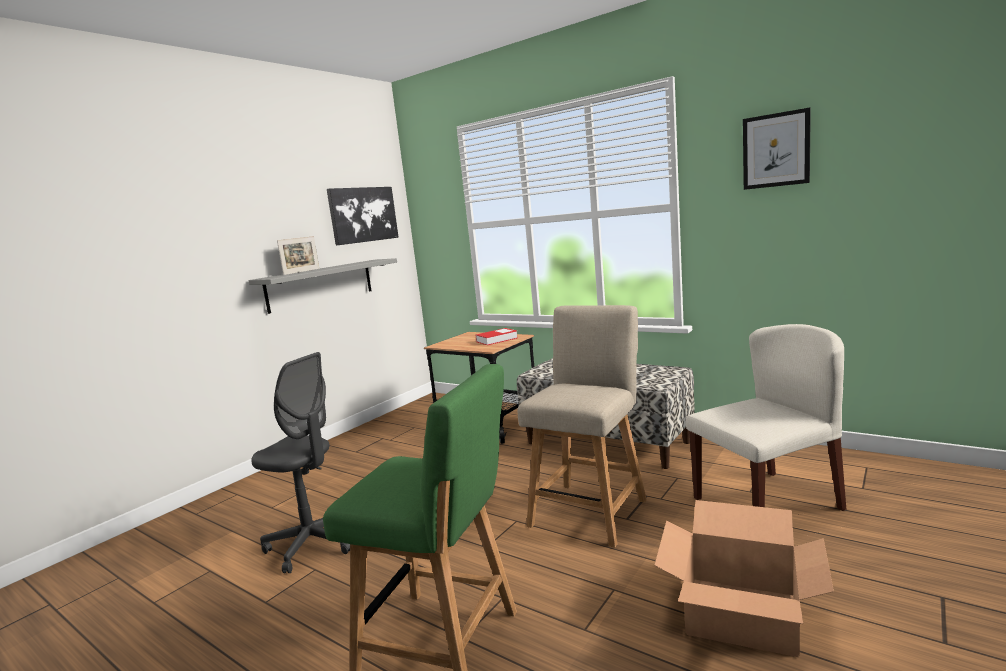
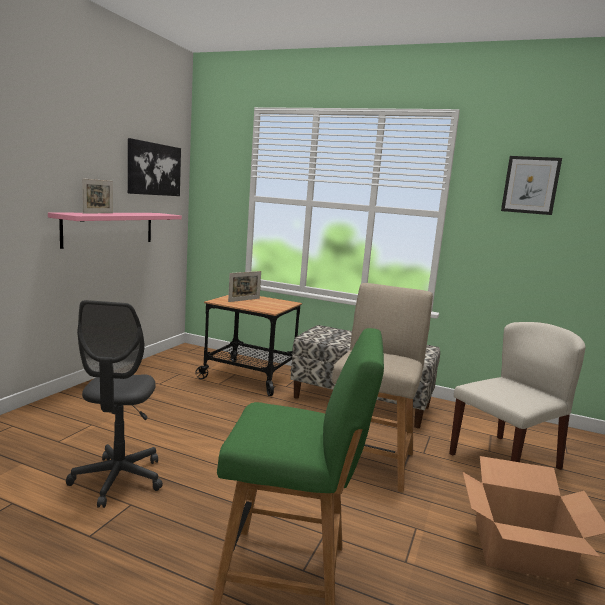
camera: 15 degrees left, 0 degrees up
grey shelf [249,258,397,314] -> pink shelf [48,213,182,249]
grey office chair [251,352,350,573] -> grey office chair turned 75 degrees clockwise [66,300,163,508]
book [476,328,517,345] -> none
none -> picture frame [228,271,261,302]

